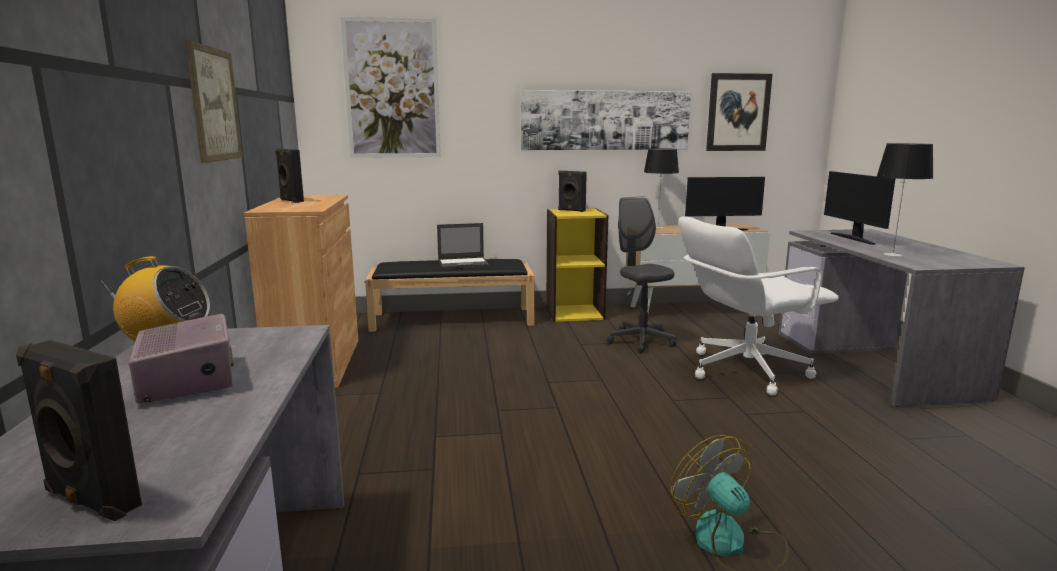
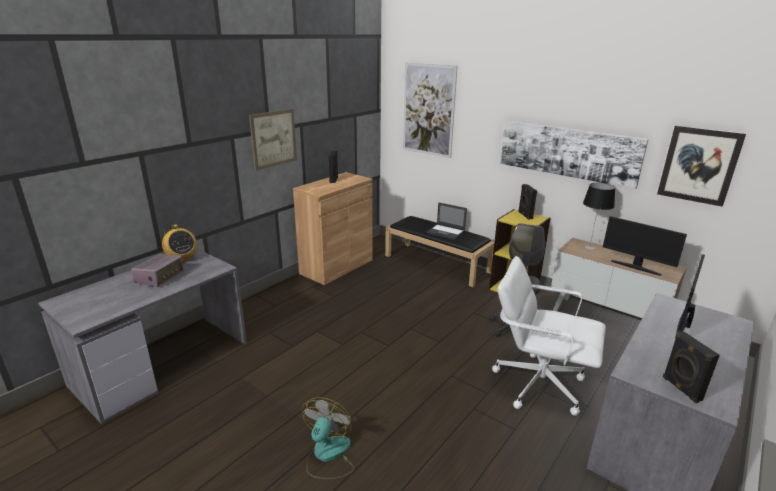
camera: 45 degrees right, 10 degrees up
black speaker [16,340,142,521] -> black speaker moved to [663,332,720,403]
table lamp [877,143,933,256] -> none

